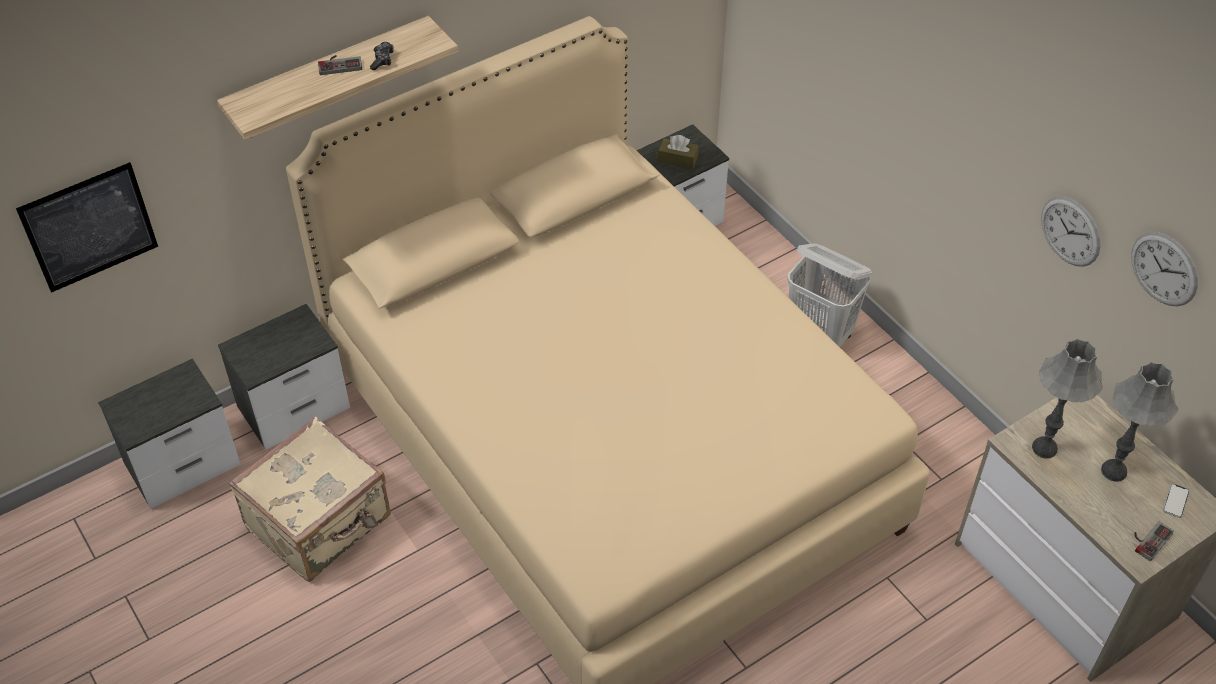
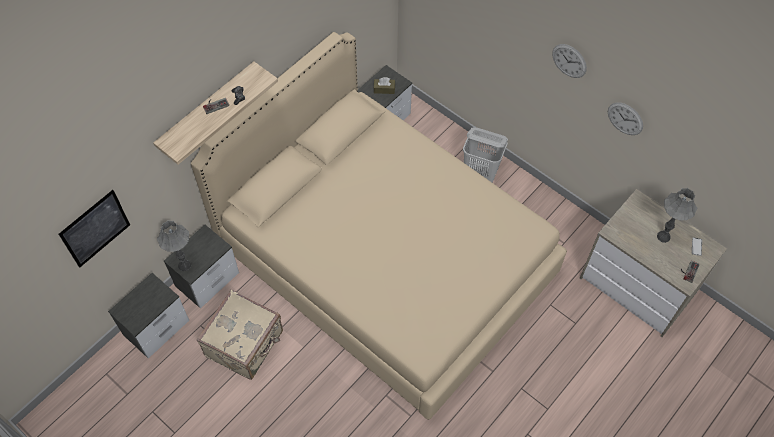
camera: 15 degrees left, 10 degrees up
grey table lamp [1032,338,1103,459] -> grey table lamp moved to [157,220,191,271]
wall clock [1131,232,1198,306] -> wall clock moved to [552,44,587,78]

